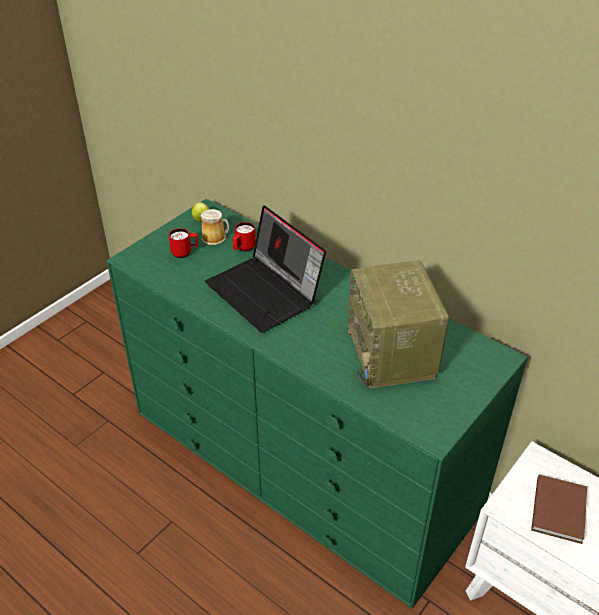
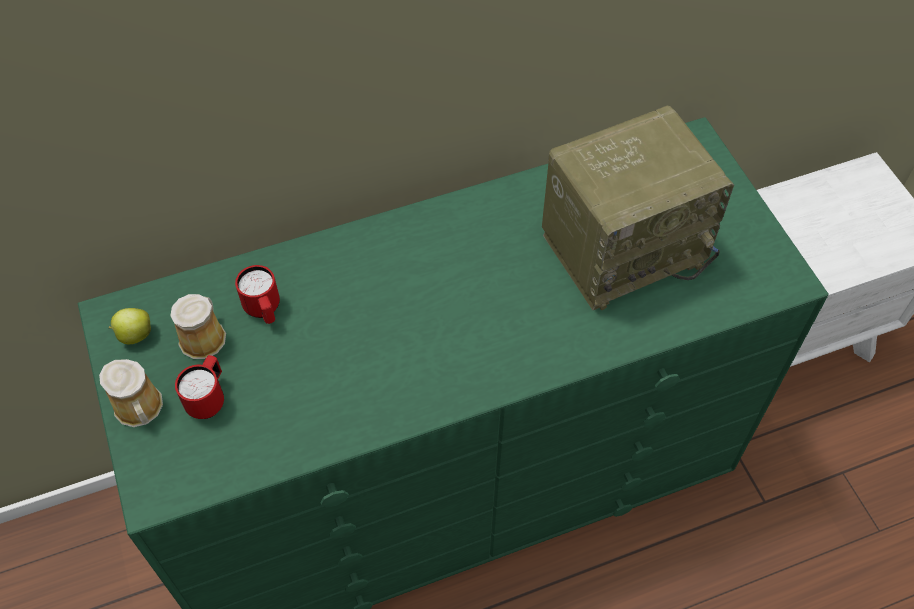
camera: 60 degrees left, 15 degrees up
laptop [205,205,326,333] -> none
radio [348,260,449,389] -> radio turned 45 degrees counterclockwise [542,106,734,310]
brown book [531,474,587,544] -> none
none -> mug [99,359,163,427]

